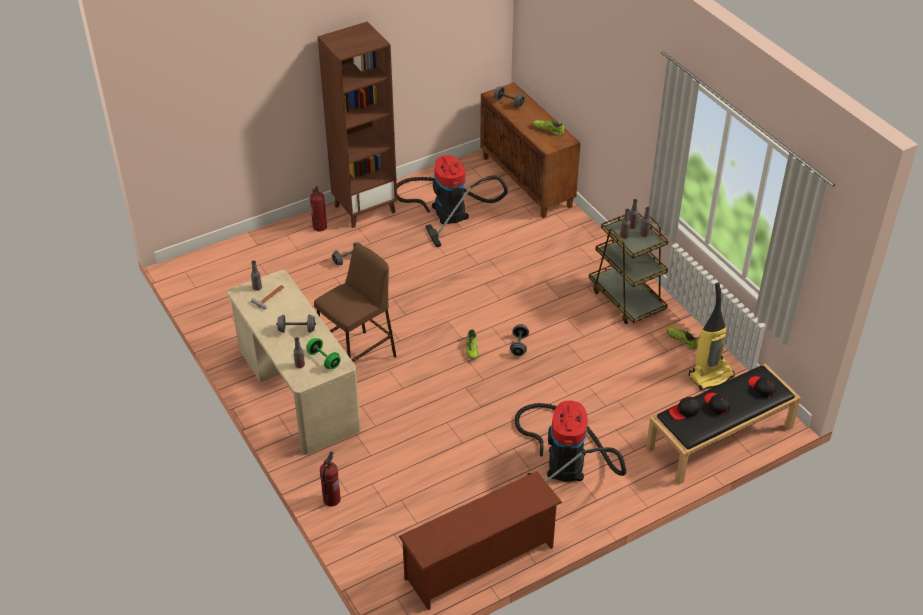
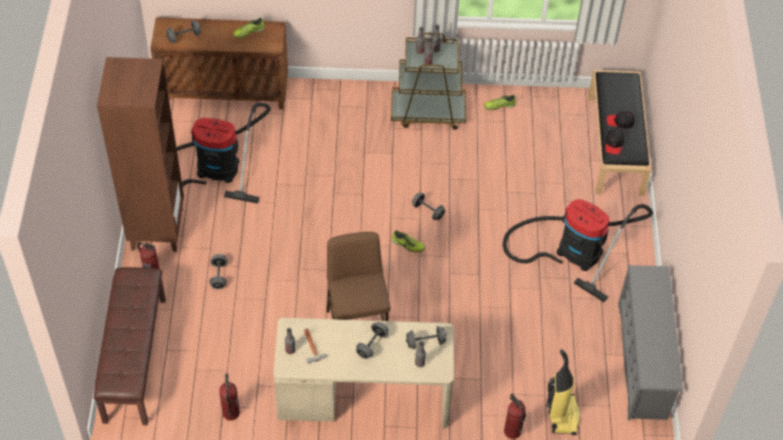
camera: 60 degrees left, 10 degrees up
green dumbbell [306,338,341,369] -> grey dumbbell [406,326,447,349]
brown shoe rack [399,471,563,610] -> grey shoe rack [618,265,683,421]
vacuum cleaner [689,283,735,390] -> vacuum cleaner moved to [546,349,580,435]
black cap [748,376,776,398] -> none
none -> brown bench [94,267,166,425]
none -> fire extinguisher [219,373,240,421]

